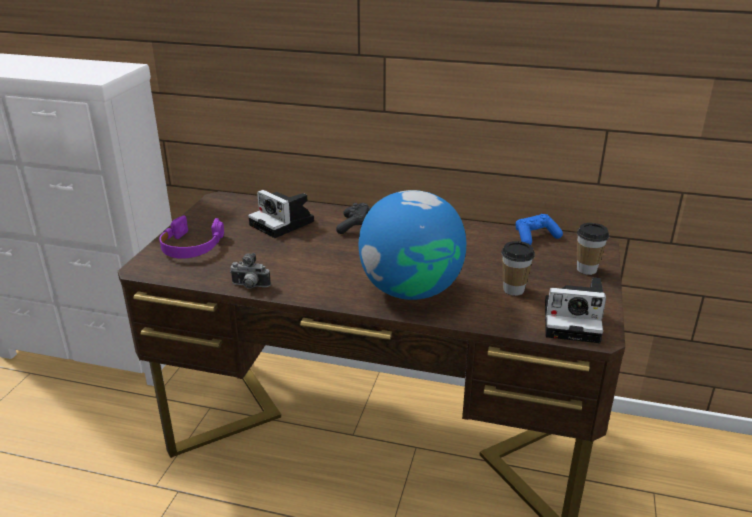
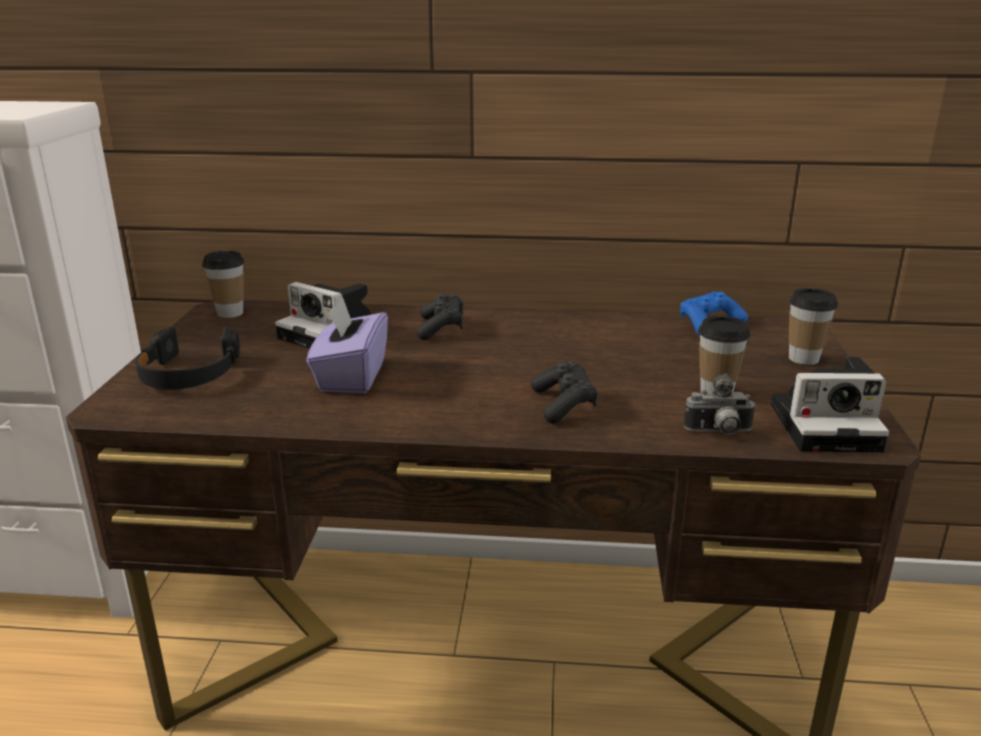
camera: 10 degrees left, 5 degrees down
purple headphones [159,215,224,259] -> black headphones [135,327,240,390]
camera [230,253,271,289] -> camera moved to [684,374,756,434]
globe [359,190,466,300] -> black game controller [531,361,598,424]
none -> cup [202,251,245,318]
none -> purple tissue box [306,298,388,393]

